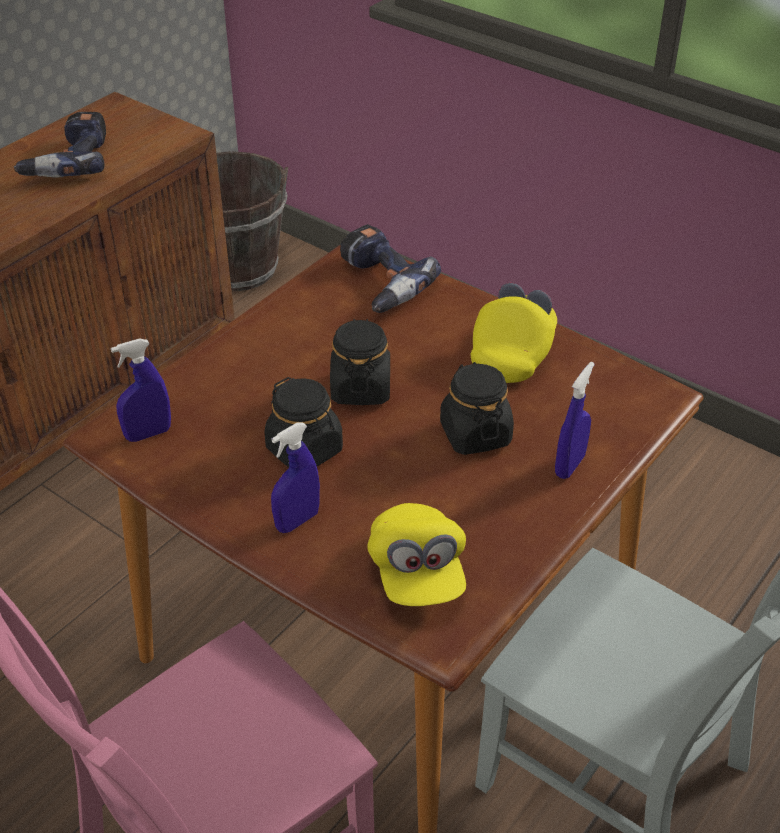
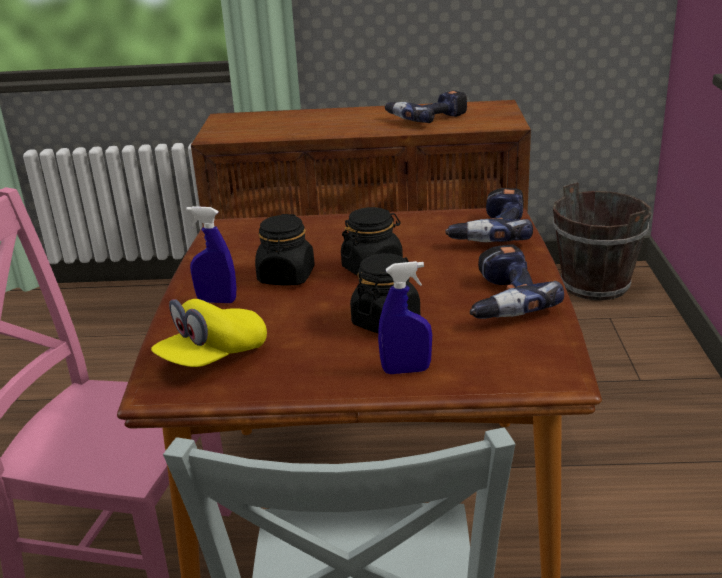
camera: 55 degrees right, 15 degrees down
blue spray bottle [111,338,171,442] -> none
yellow cap [471,283,557,383] -> power drill [470,245,564,319]

